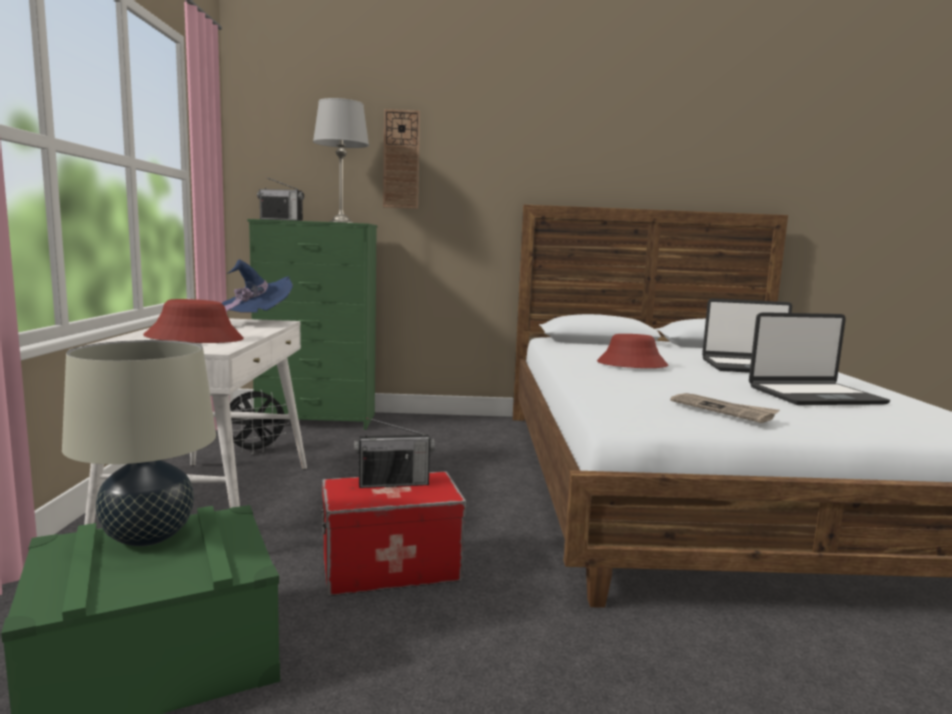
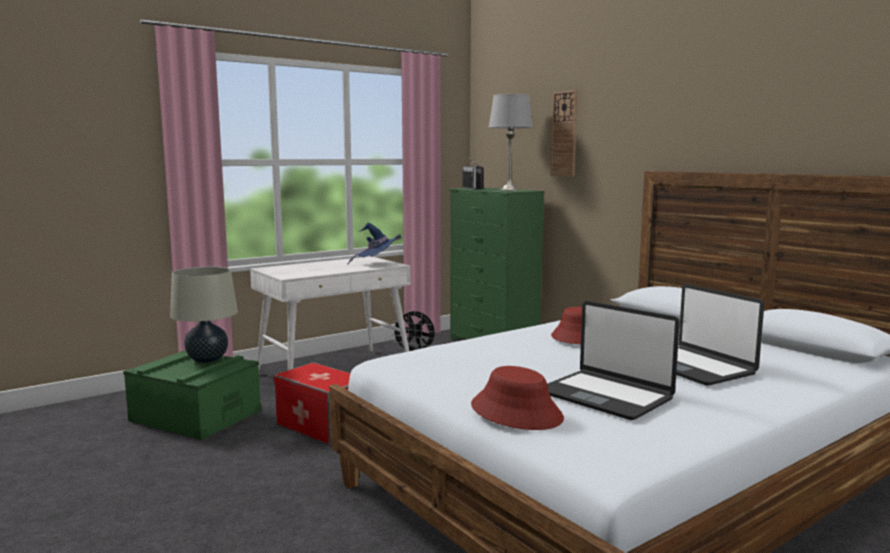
camera: 55 degrees right, 0 degrees up
red hat [143,299,244,343] -> red hat moved to [471,366,564,430]
radio [354,418,435,488] -> none
newspaper [670,393,780,423] -> none

